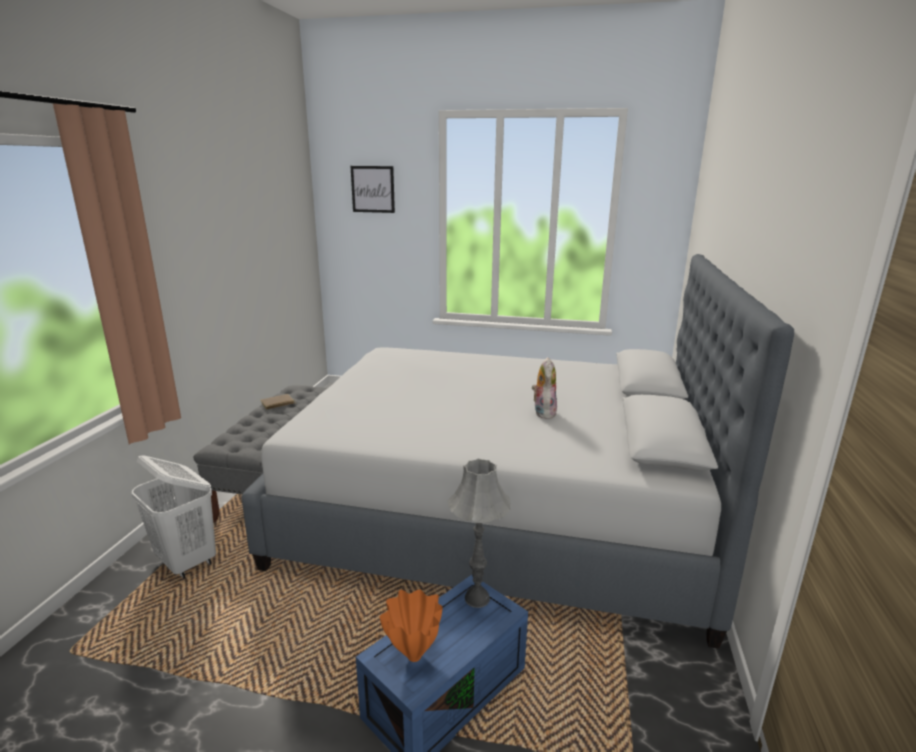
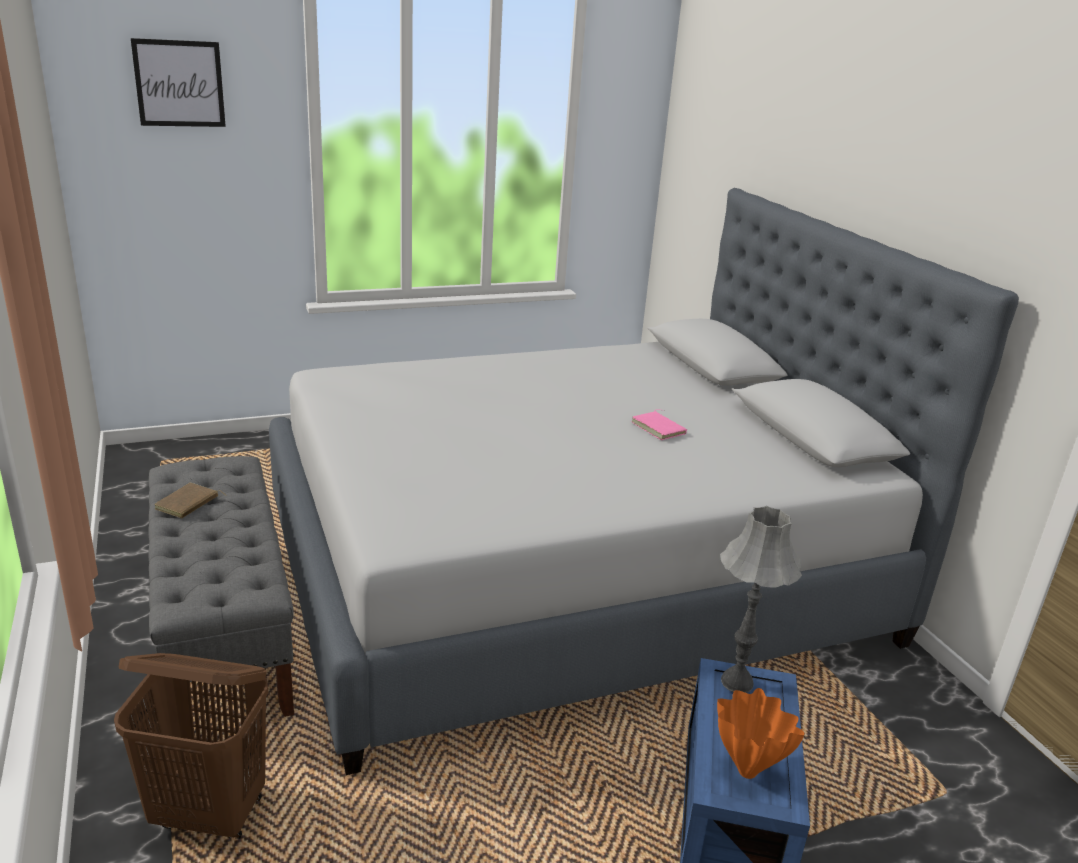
camera: 35 degrees left, 5 degrees up
white laundry basket [132,455,216,579] -> brown laundry basket [114,653,269,839]
plush toy [532,357,557,419] -> pink book [631,409,687,440]

